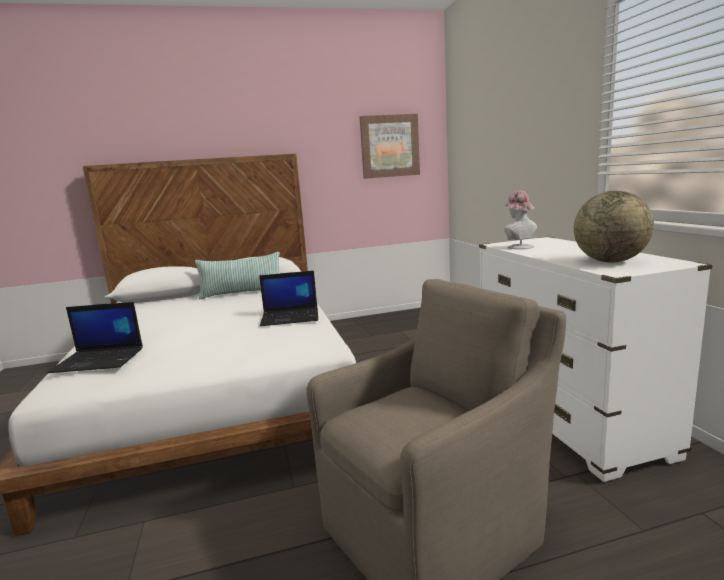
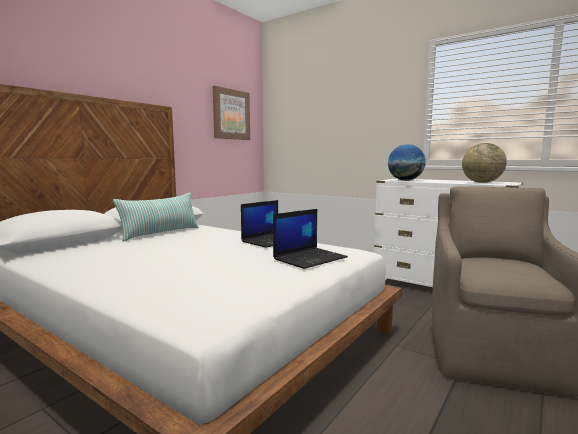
camera: 40 degrees left, 5 degrees down
laptop [47,302,143,373] -> laptop moved to [273,209,348,269]
hat [503,190,537,249] -> globe [388,144,426,181]

